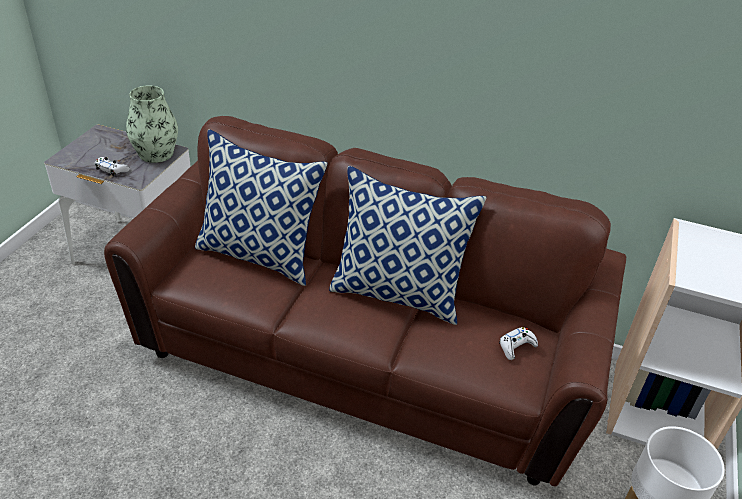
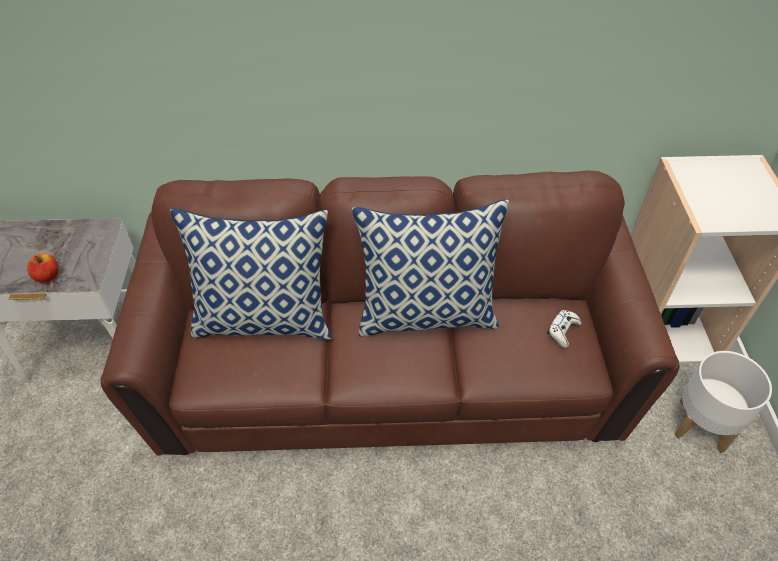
camera: 20 degrees left, 10 degrees up
white game controller [95,157,130,176] -> apple [27,253,59,283]
vase [126,86,178,163] -> none

